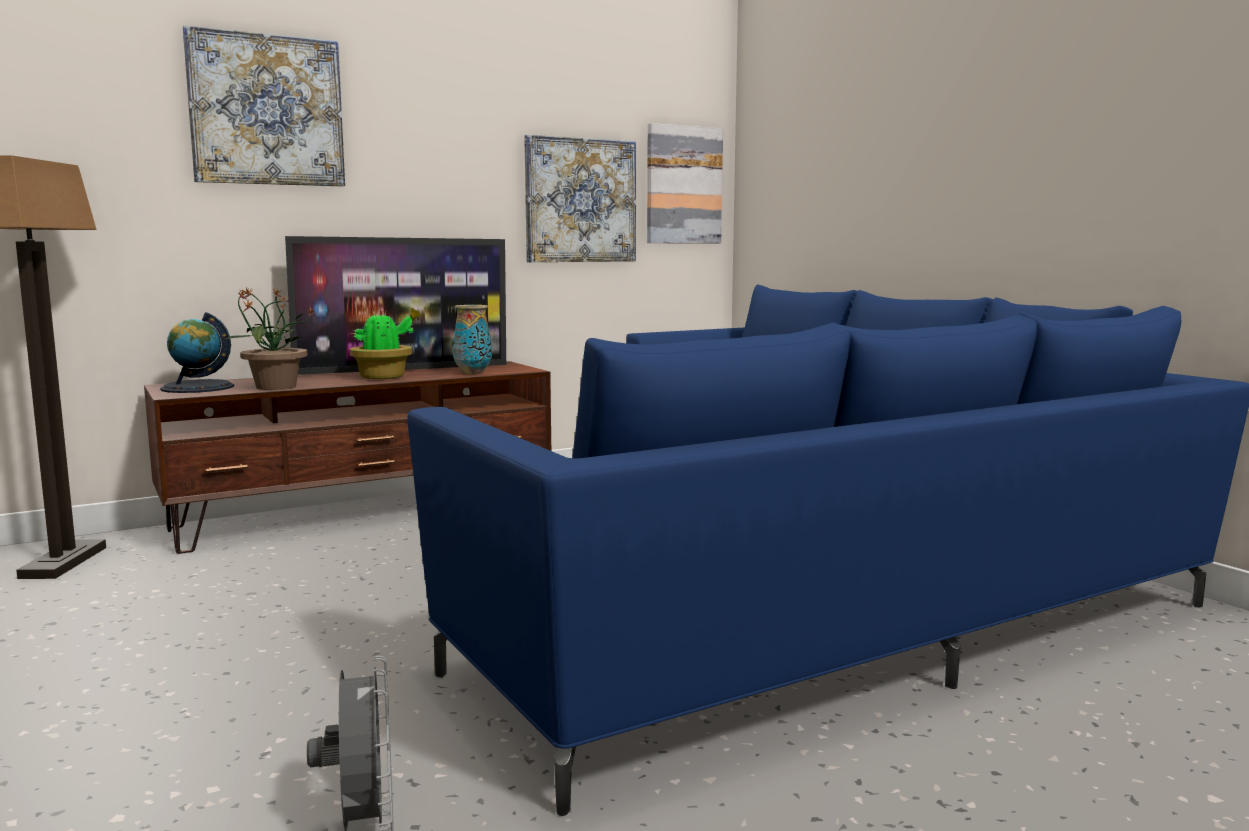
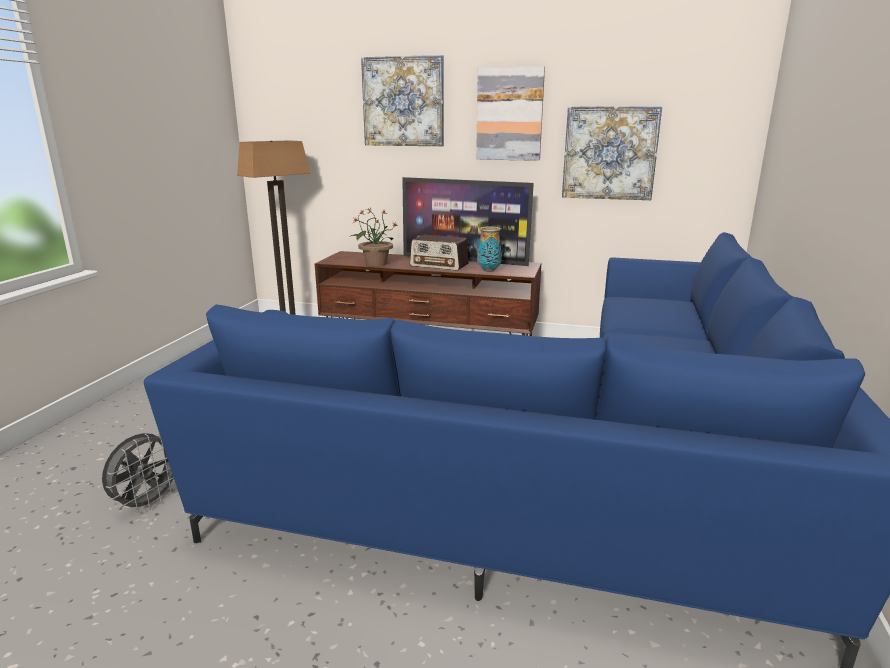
camera: 45 degrees right, 10 degrees up
globe [160,312,234,393] -> none
potted plant [350,307,422,379] -> radio [409,235,469,271]
picture [647,123,723,243] -> picture moved to [476,66,545,161]

